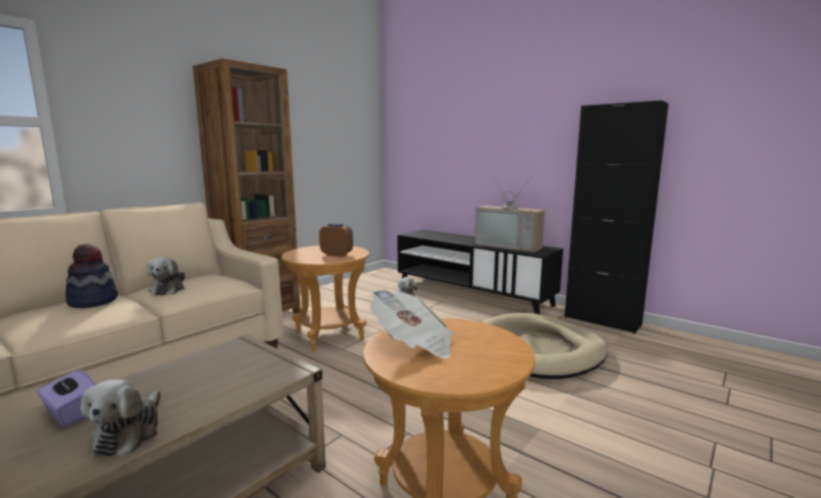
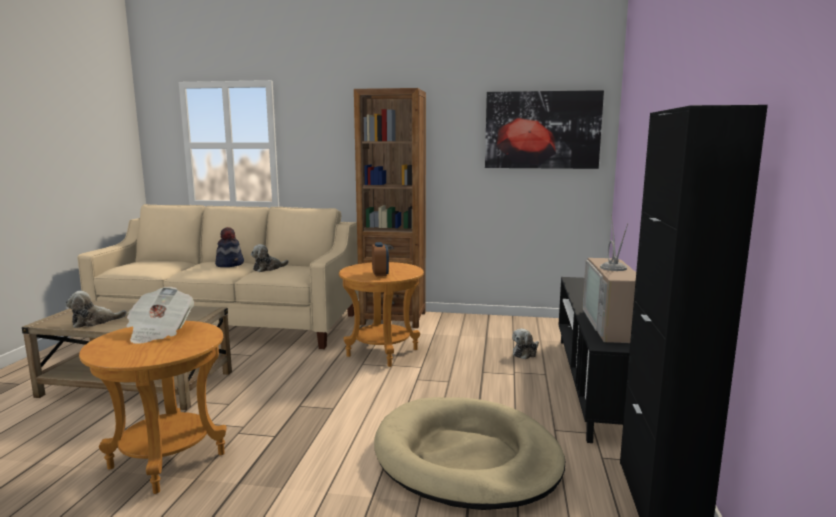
camera: 60 degrees right, 0 degrees up
purple tissue box [37,370,96,427] -> none
none -> picture [485,90,604,169]

